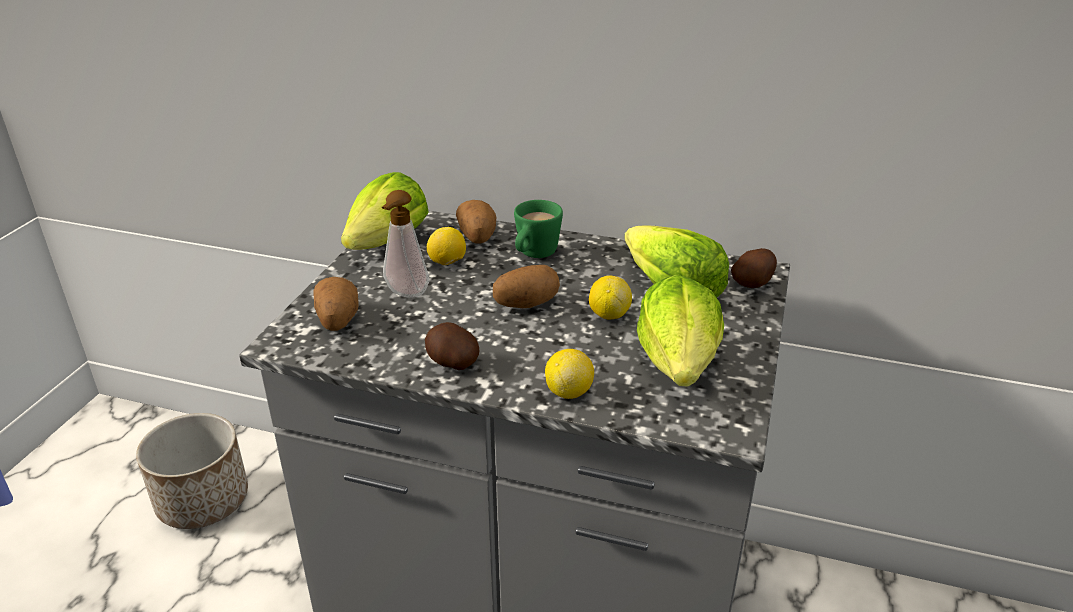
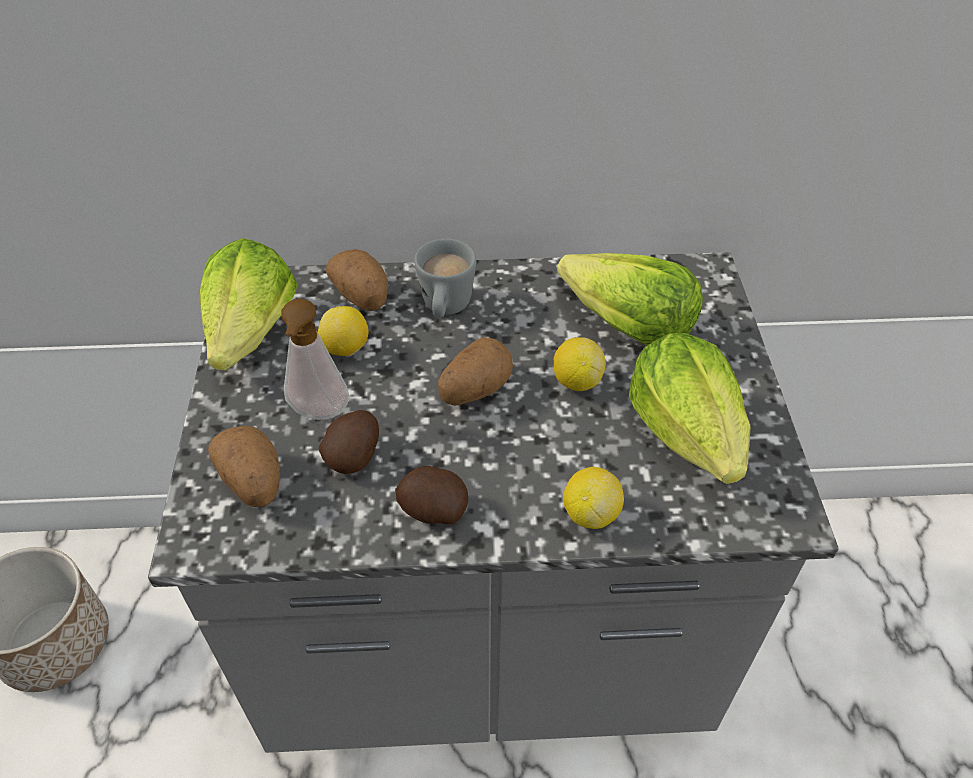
camera: 20 degrees left, 15 degrees up
green mug [514,200,563,258] -> grey mug [414,239,476,318]
potato [731,248,777,288] -> potato moved to [319,410,379,474]

